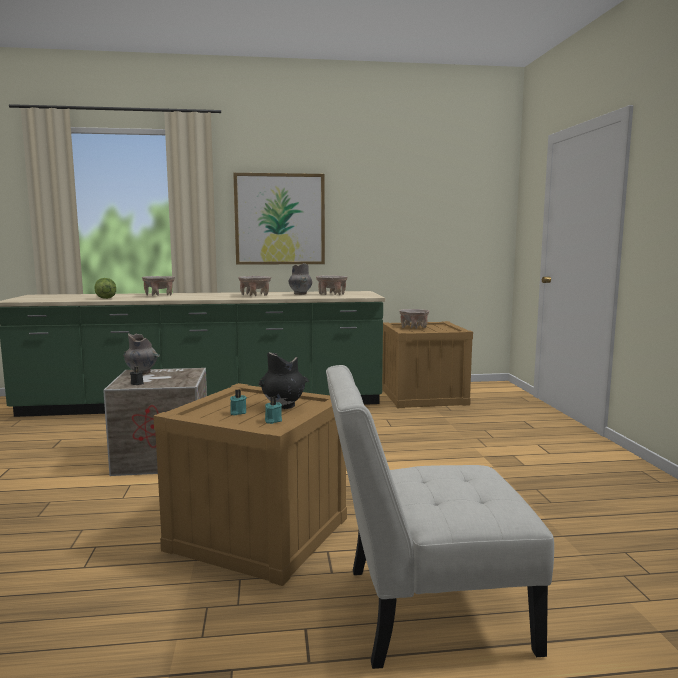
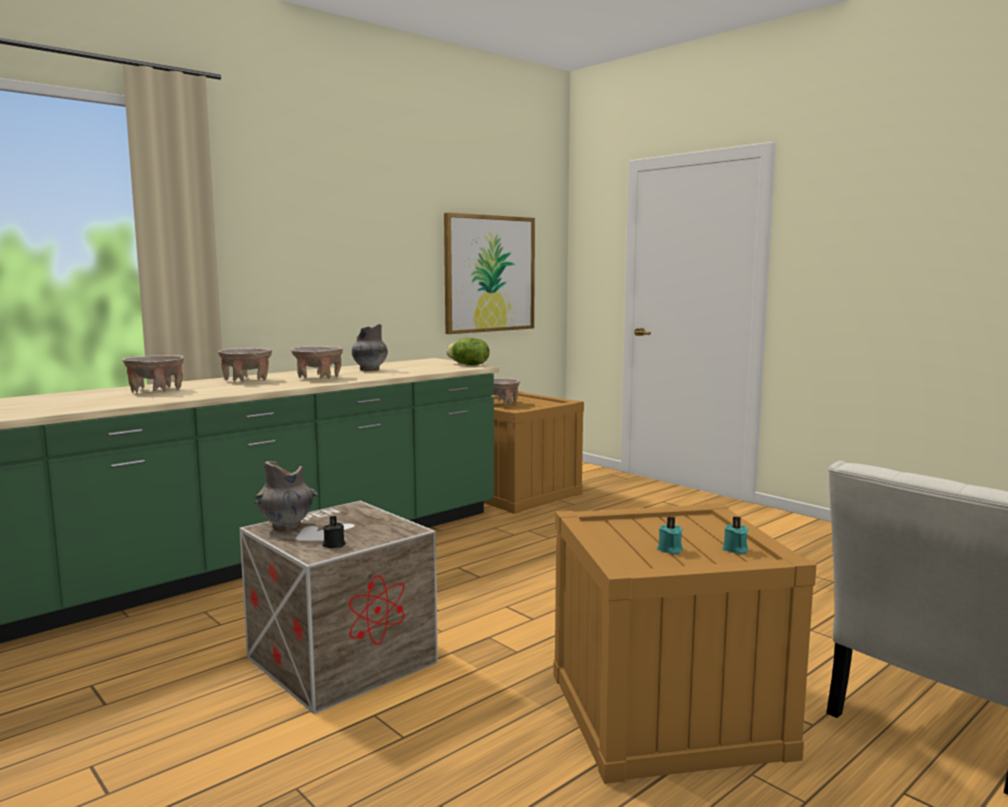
camera: 35 degrees left, 0 degrees up
lettuce [95,278,116,299] -> lettuce moved to [446,338,489,365]
picture [233,173,325,265] -> picture moved to [444,213,535,334]
black vase [259,352,309,409] -> none
beige bowl [316,275,347,295] -> beige bowl moved to [218,348,272,382]

